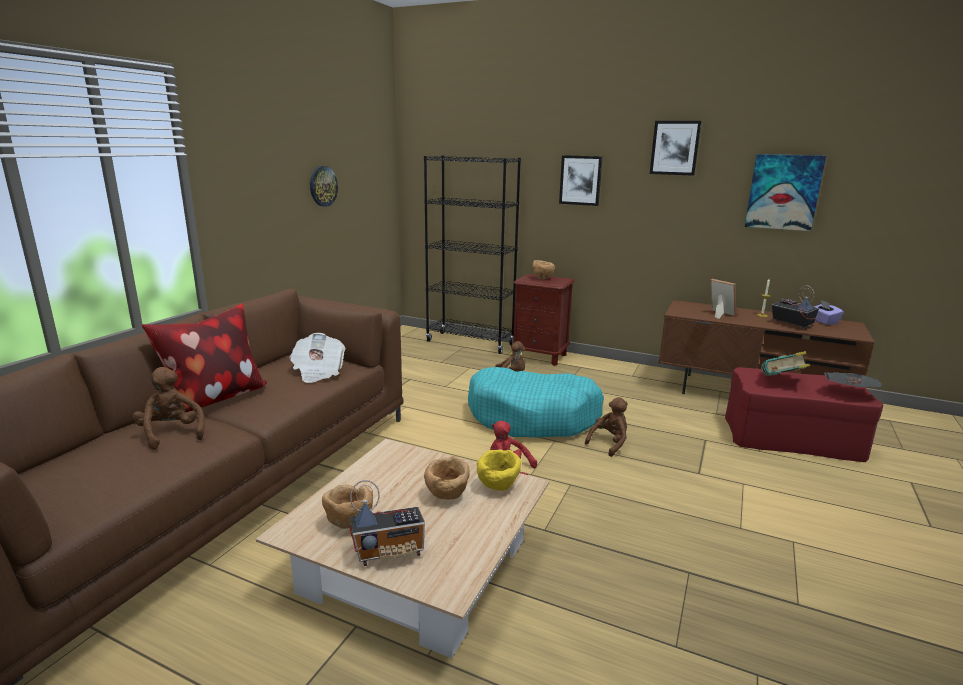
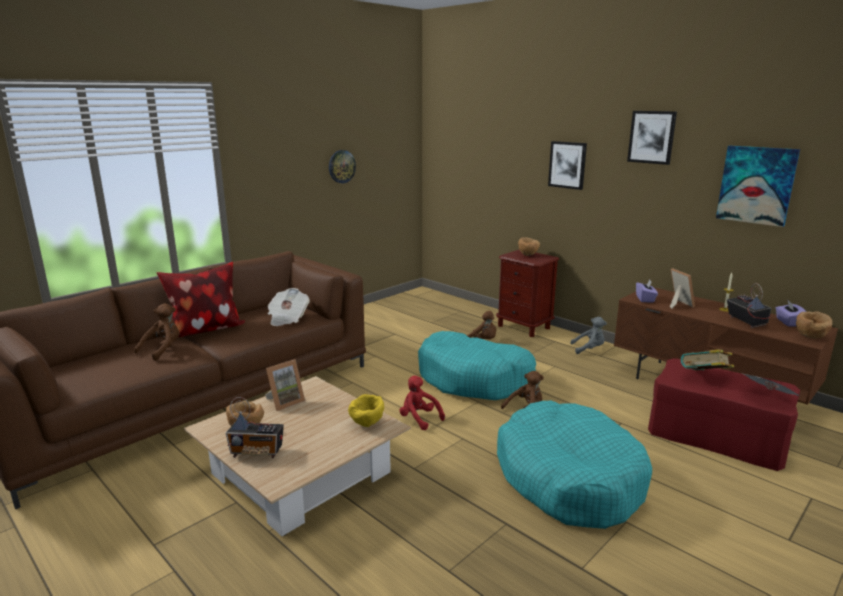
camera: 20 degrees right, 0 degrees up
brown plush toy [132,367,205,450] -> brown plush toy turned 45 degrees clockwise [134,303,180,361]
black bookcase [424,155,521,354] -> none
brown bowl [424,456,469,500] -> brown bowl moved to [796,311,832,339]
none -> picture frame [265,360,305,411]
none -> turquoise dog bed [497,400,652,529]
none -> grey plush toy [570,317,607,354]
none -> purple tissue box [636,280,658,303]

